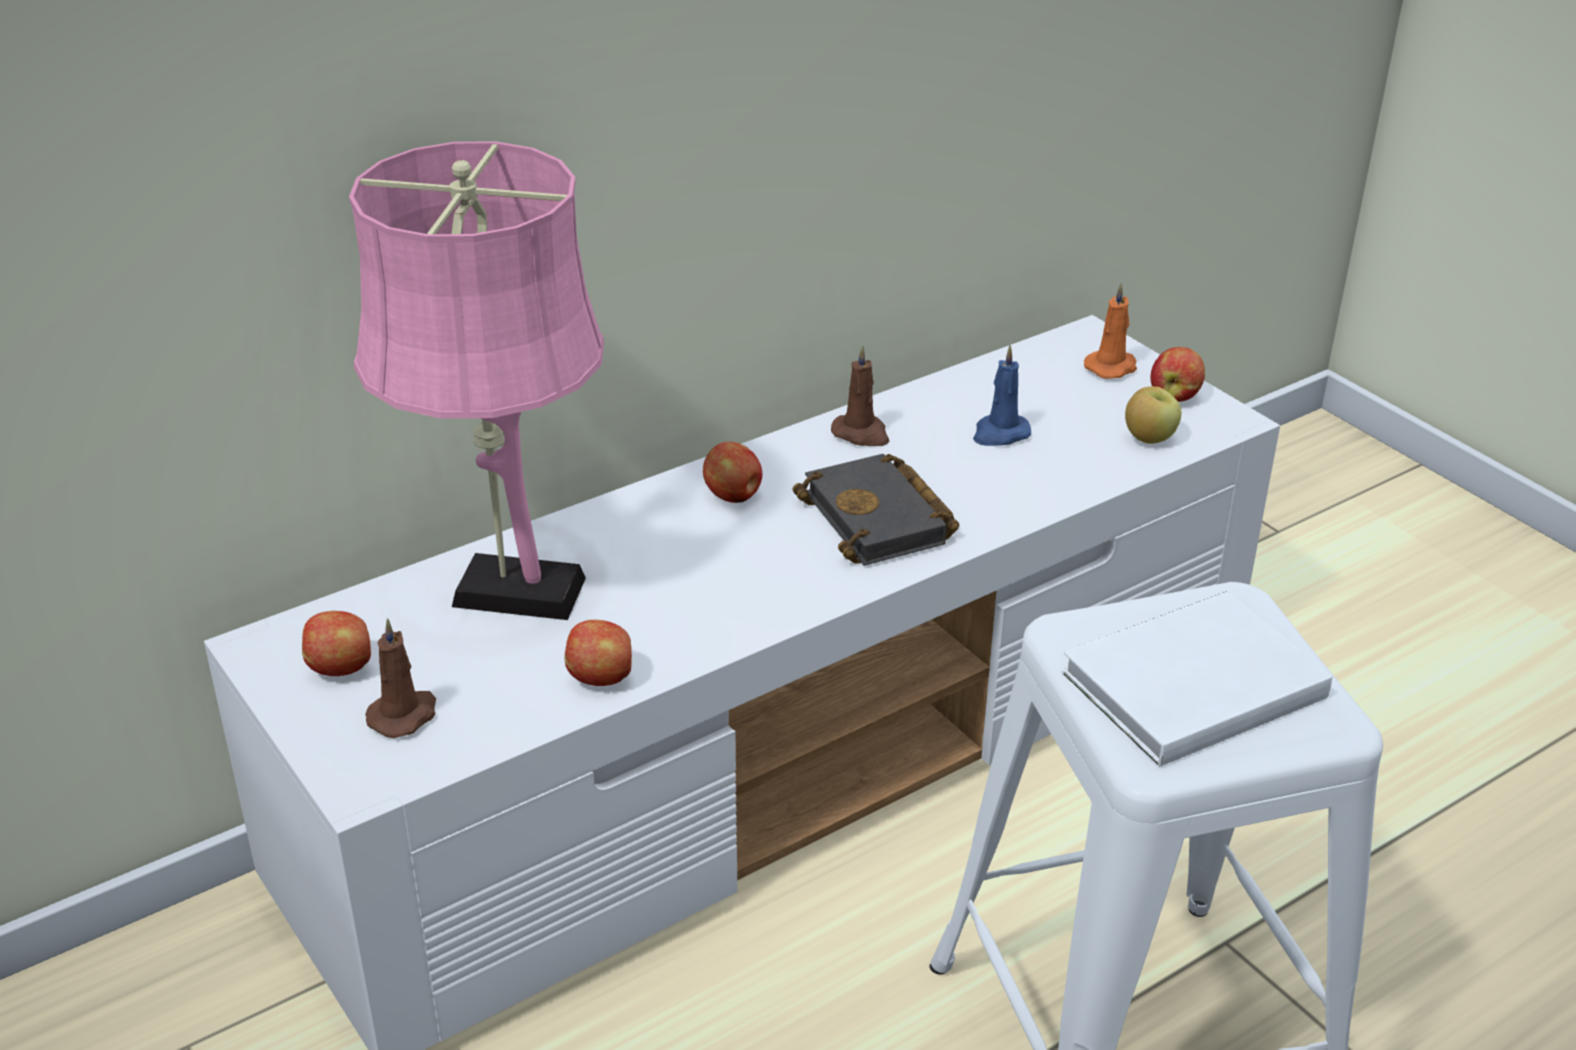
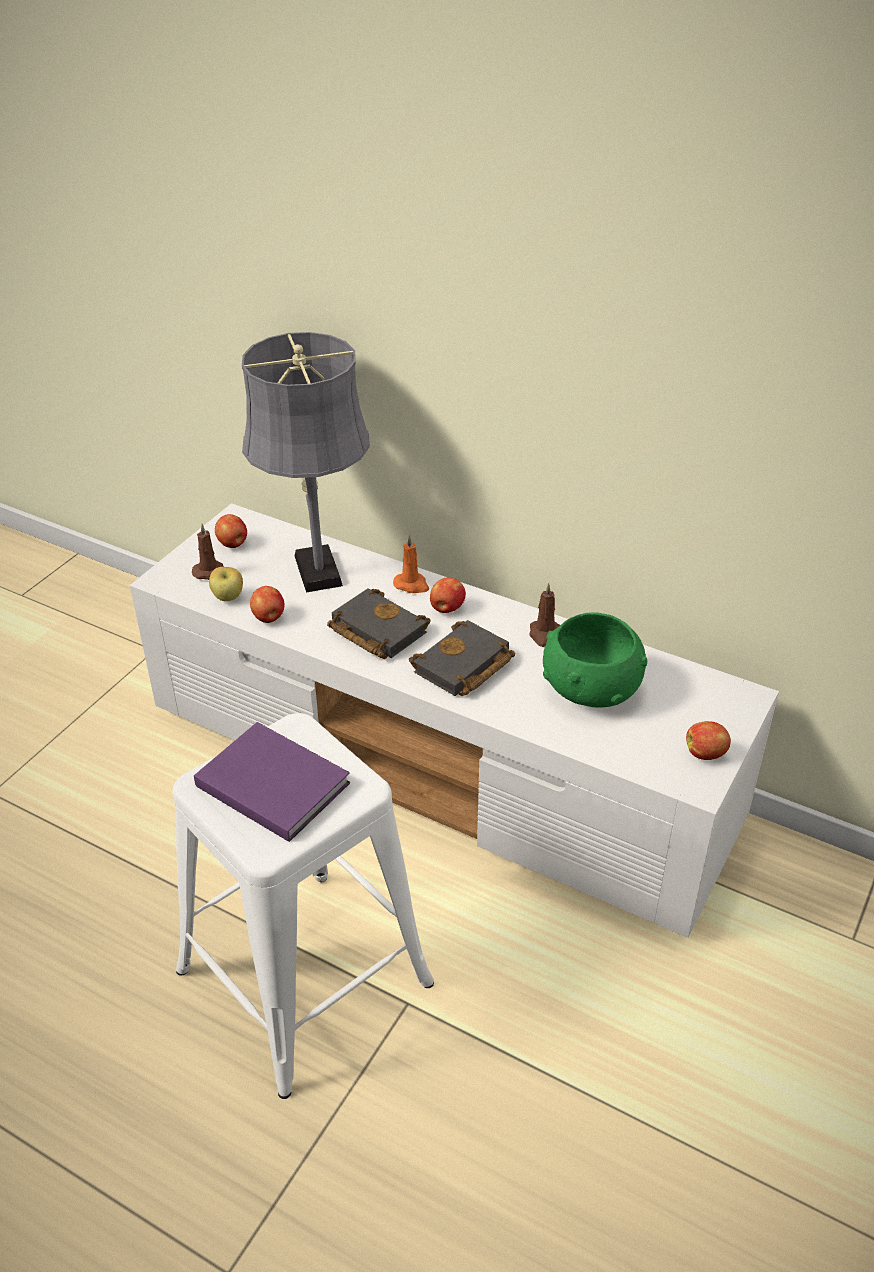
camera: 65 degrees right, 5 degrees up
pink table lamp [349,142,604,620] -> grey table lamp [242,332,370,593]
blue candle [973,345,1031,446] -> green bowl [543,612,647,708]
white book [1062,591,1332,767] -> purple book [194,722,350,842]
orange candle [1084,282,1137,379] -> orange candle moved to [393,535,429,593]
apple [1125,386,1181,444] -> apple moved to [209,567,243,601]
none -> black book [327,588,430,659]

